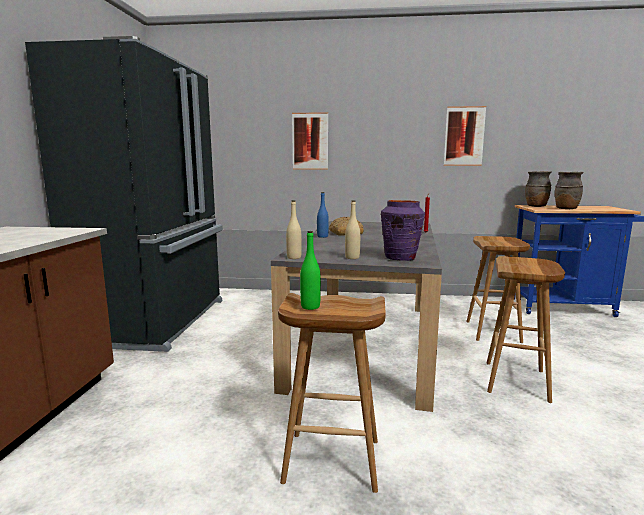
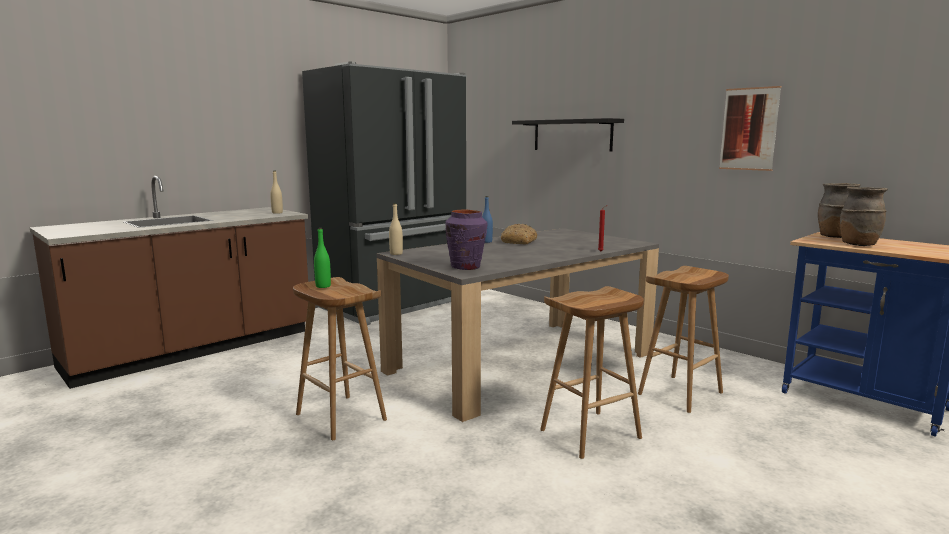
camera: 40 degrees right, 0 degrees up
picture [292,112,328,170] -> black shelf [512,118,624,152]
beige bottle [345,200,360,259] -> beige bottle moved to [270,171,283,214]

